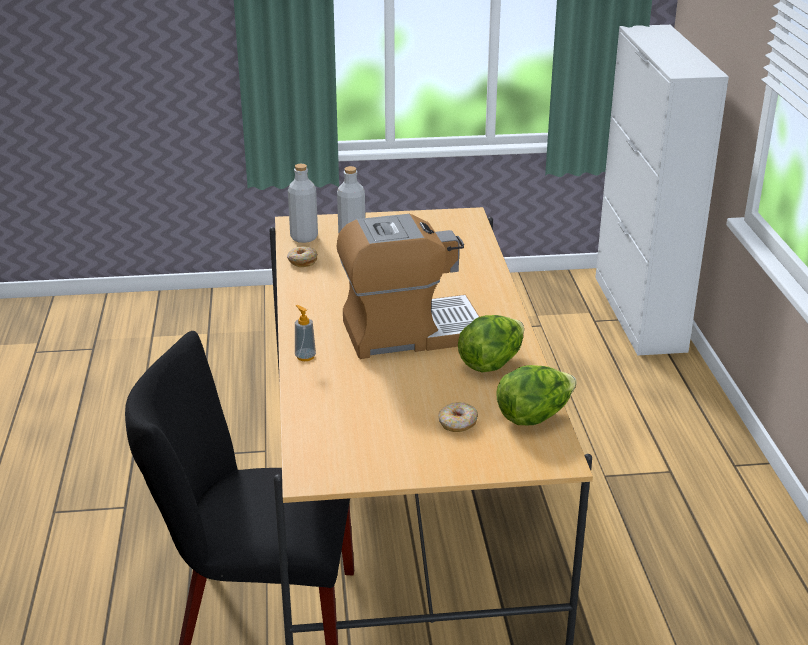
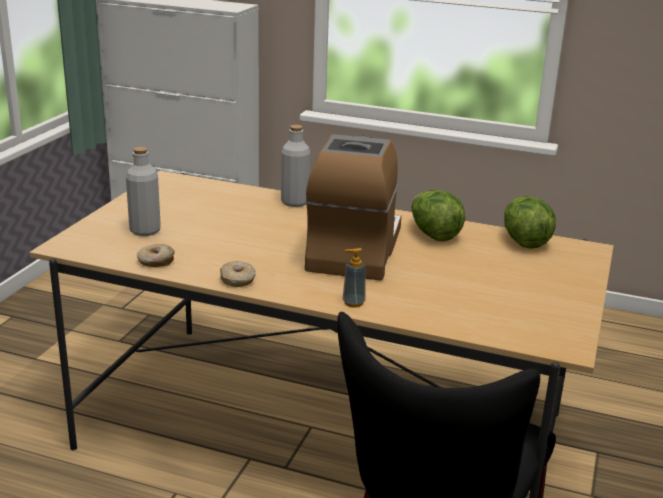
camera: 65 degrees left, 5 degrees down
grey bottle [288,164,318,243] -> grey bottle moved to [281,125,310,207]
donut [438,402,478,432] -> donut moved to [220,261,256,287]

